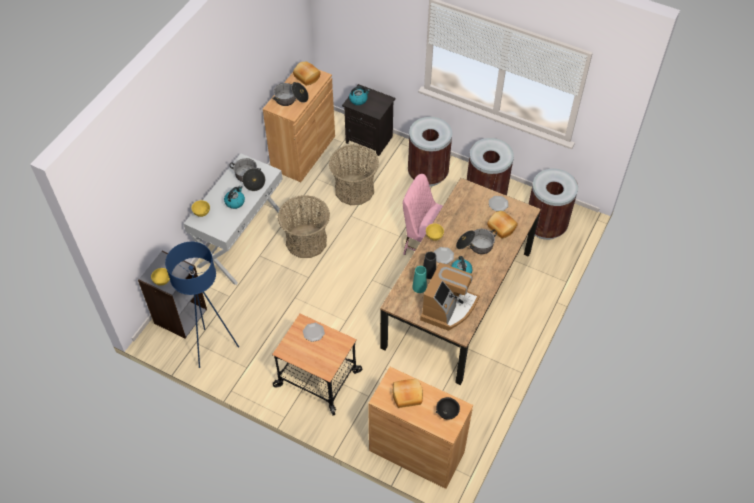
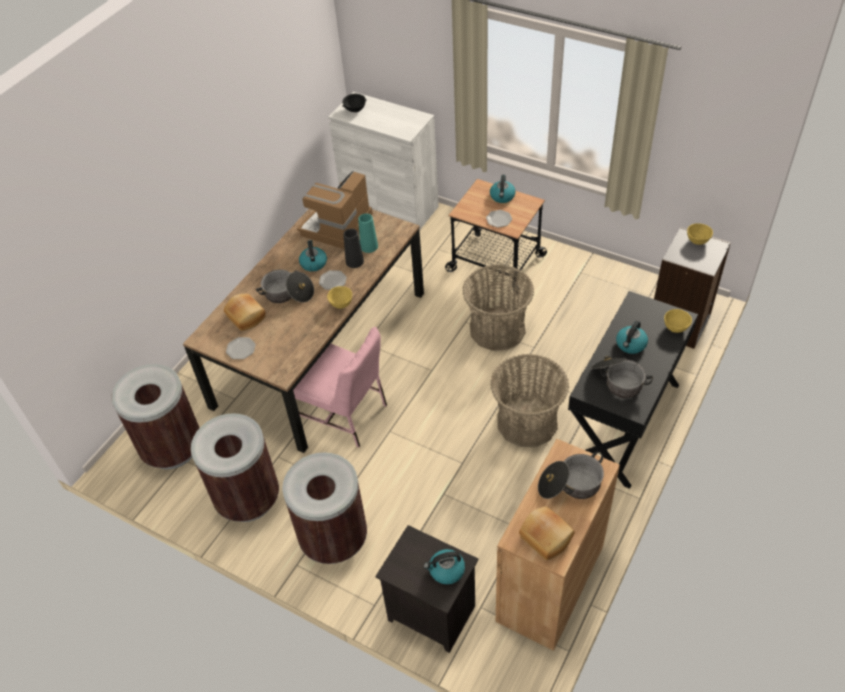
camera: 175 degrees left, 5 degrees down
blue floor lamp [165,242,239,368] -> none
white console table [184,153,283,285] -> black console table [568,291,698,489]
basket [329,144,379,205] -> basket moved to [463,264,534,351]
brown cabinet [368,367,473,489] -> white cabinet [328,92,439,230]
bread [393,379,423,408] -> none
none -> kettle [490,175,516,203]

